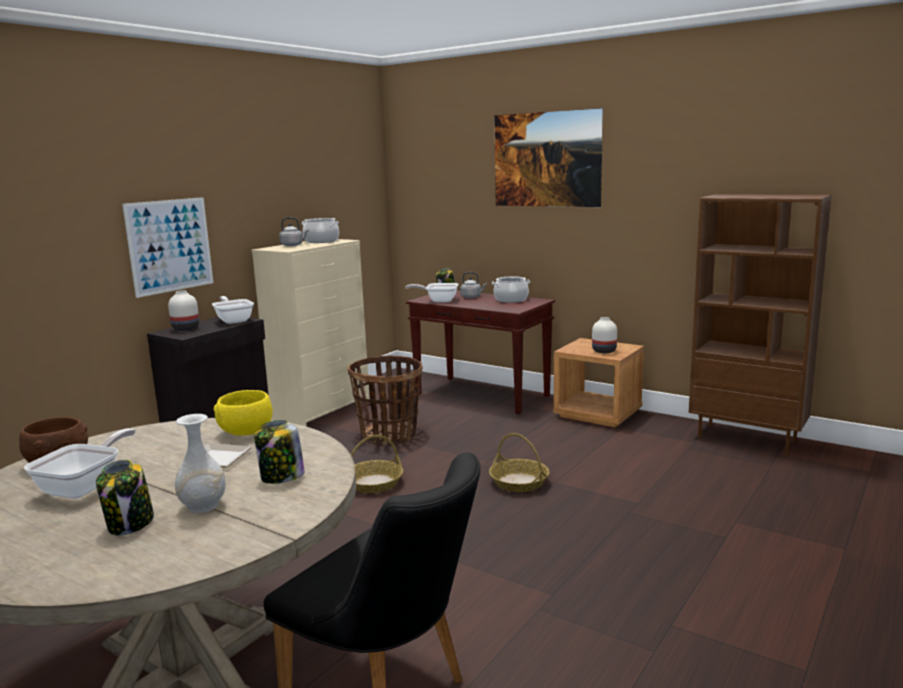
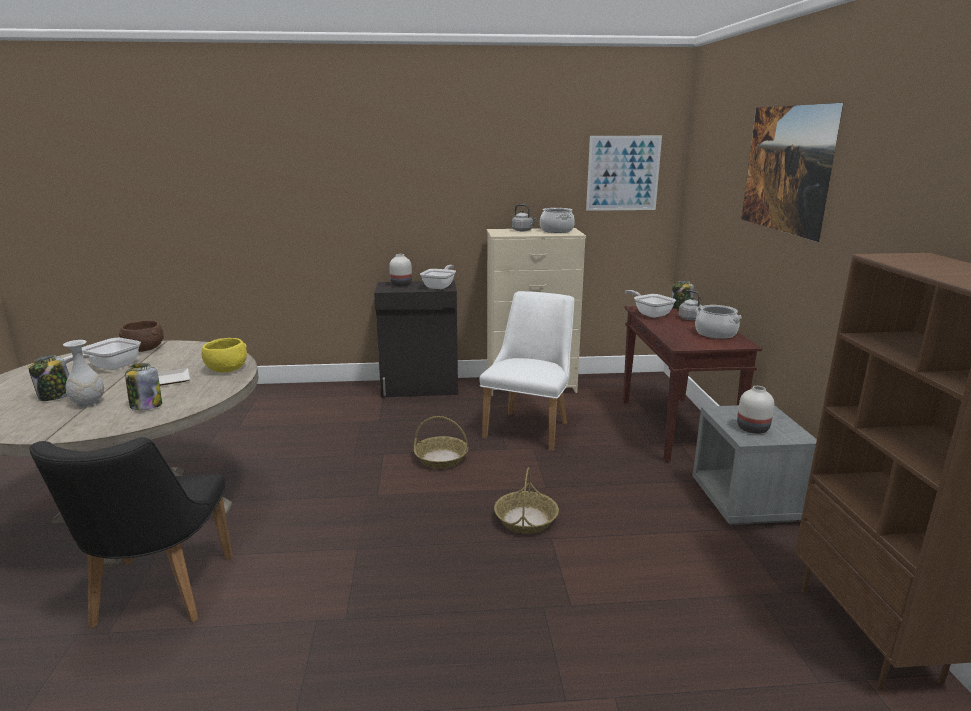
camera: 50 degrees right, 5 degrees up
frying pan [24,429,136,499] -> frying pan turned 135 degrees clockwise [63,338,141,370]
picture [122,197,213,298] -> picture moved to [586,136,662,211]
basket [348,355,423,445] -> white chair [480,291,574,451]
brown nightstand [553,338,644,428] -> grey nightstand [692,405,817,525]

